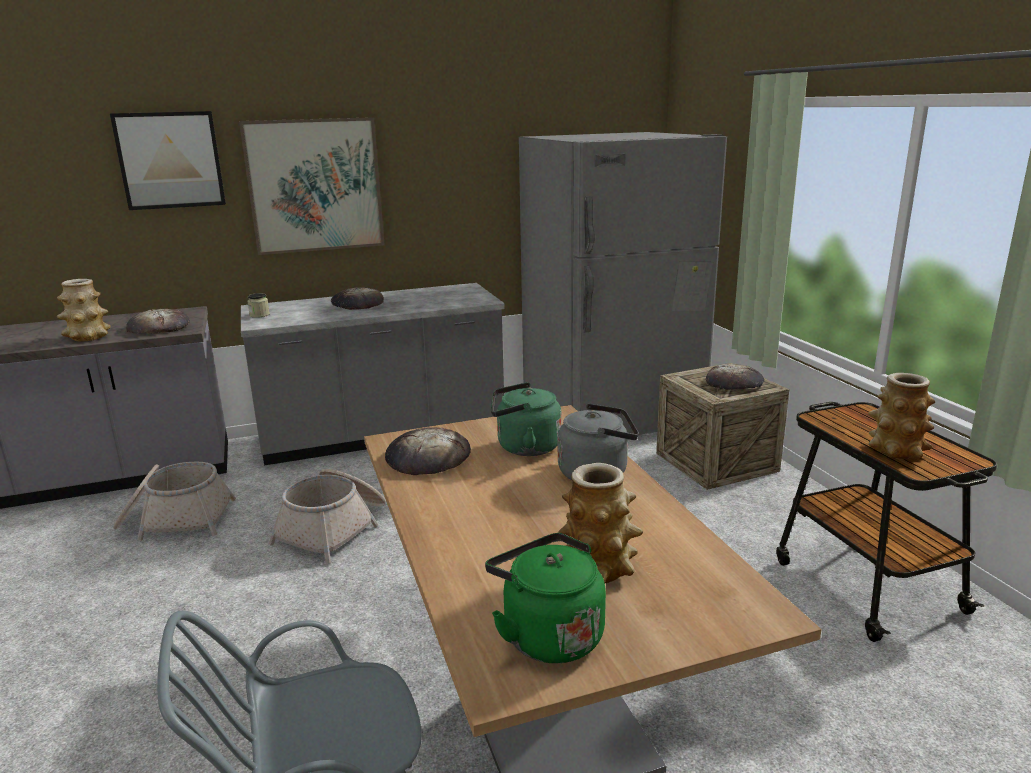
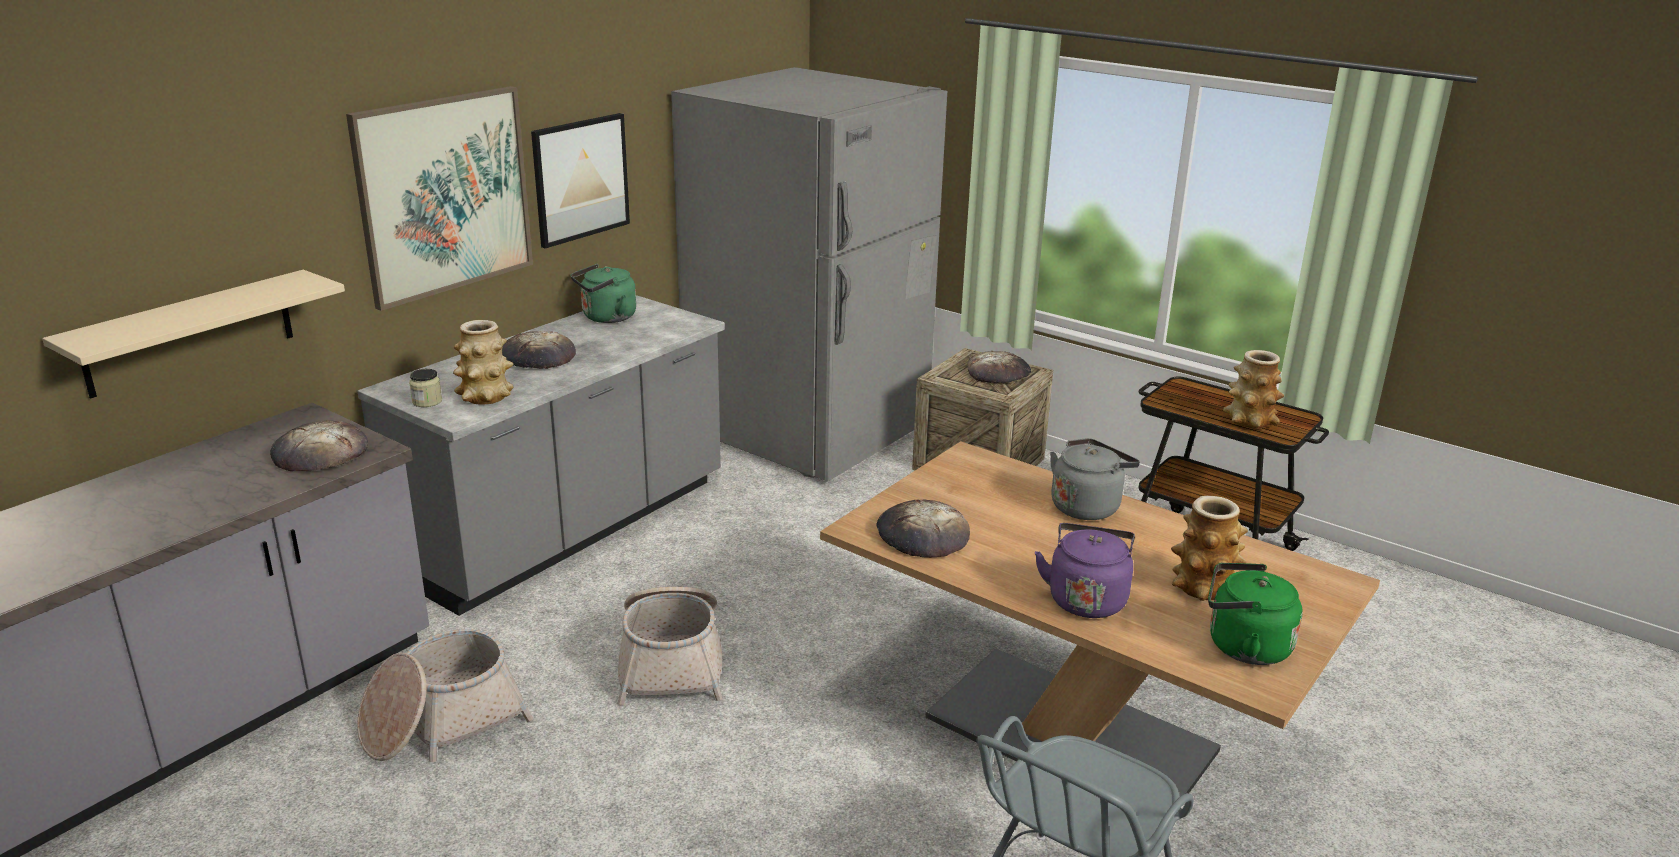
camera: 35 degrees left, 5 degrees up
vase [57,279,111,342] -> vase moved to [453,320,514,405]
picture [110,111,226,210] -> picture moved to [531,113,630,249]
green kettle [491,382,562,456] -> green kettle moved to [570,264,636,323]
none -> beige shelf [42,270,345,398]
none -> purple kettle [1035,523,1135,618]

